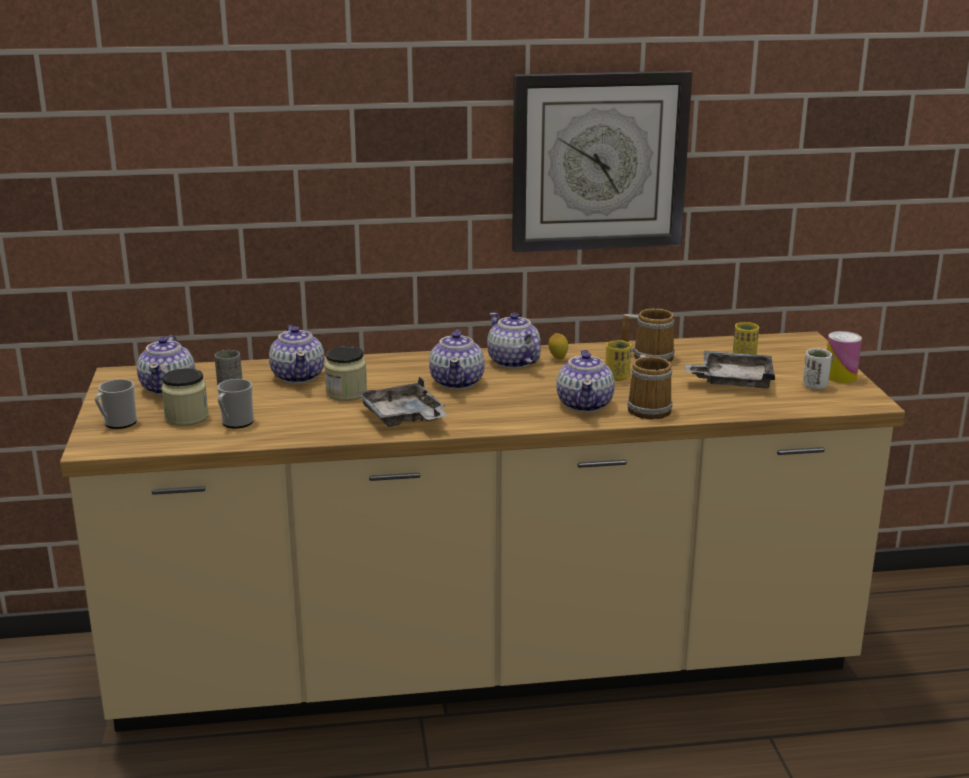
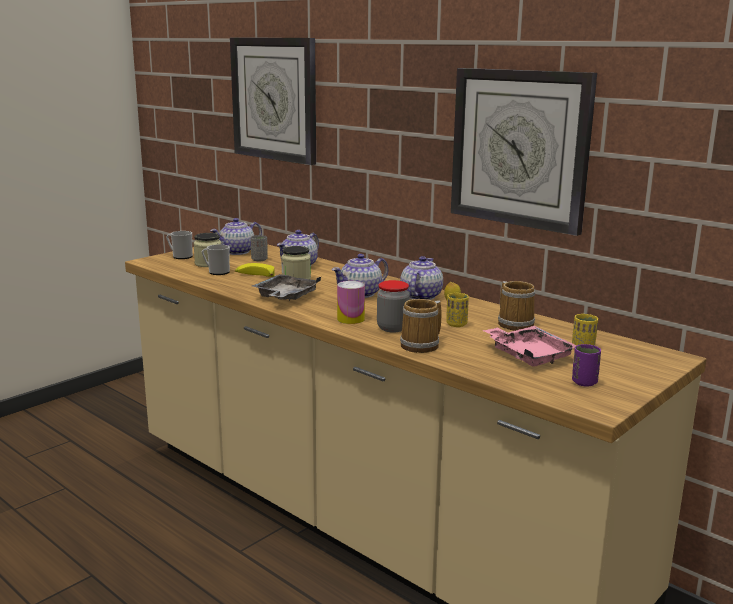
camera: 50 degrees right, 5 degrees down
teapot [556,350,615,412] -> jar [377,280,410,333]
grey tray [685,351,775,389] -> pink tray [482,326,576,367]
white cup [803,348,832,390] -> purple cup [572,344,601,387]
can [827,331,862,383] -> can moved to [337,281,365,324]
none -> wall clock [230,37,316,165]
none -> banana [235,263,275,277]

